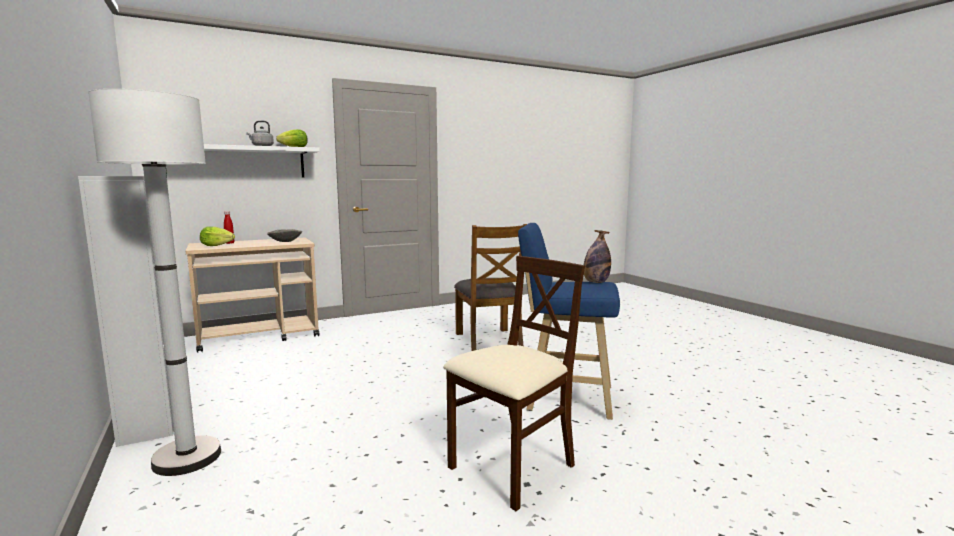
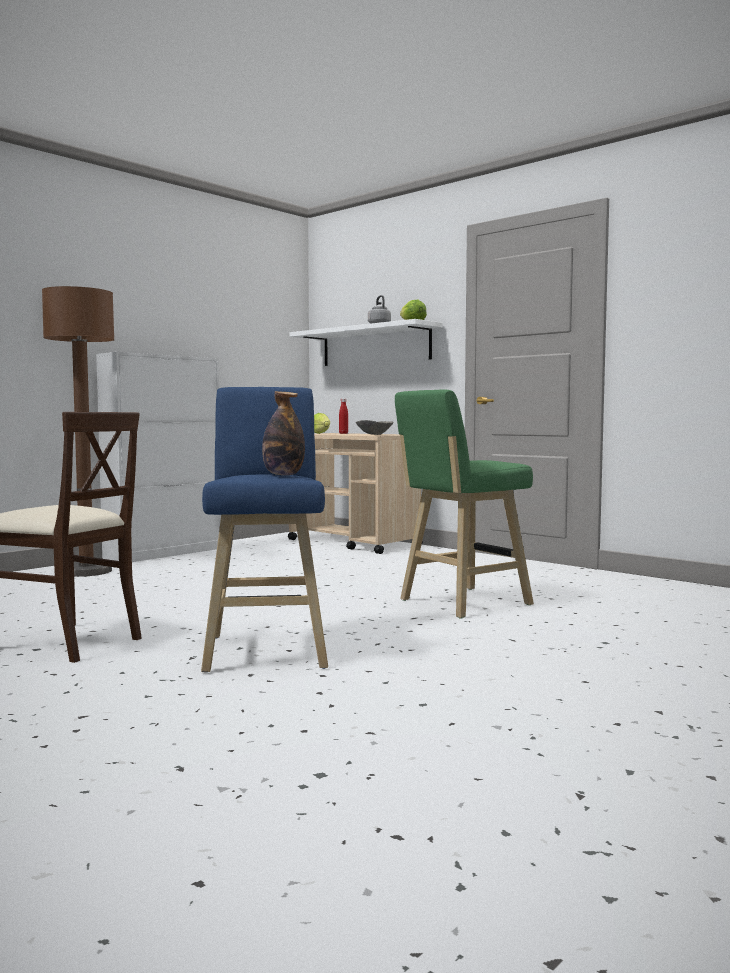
camera: 70 degrees right, 5 degrees down
white floor lamp [88,89,221,476] -> brown floor lamp [42,286,114,577]
brown chair [454,224,527,351] -> green stool [395,389,534,619]

